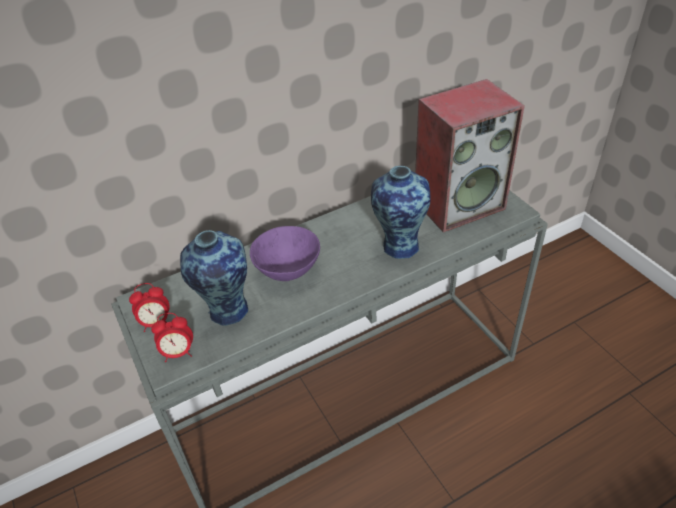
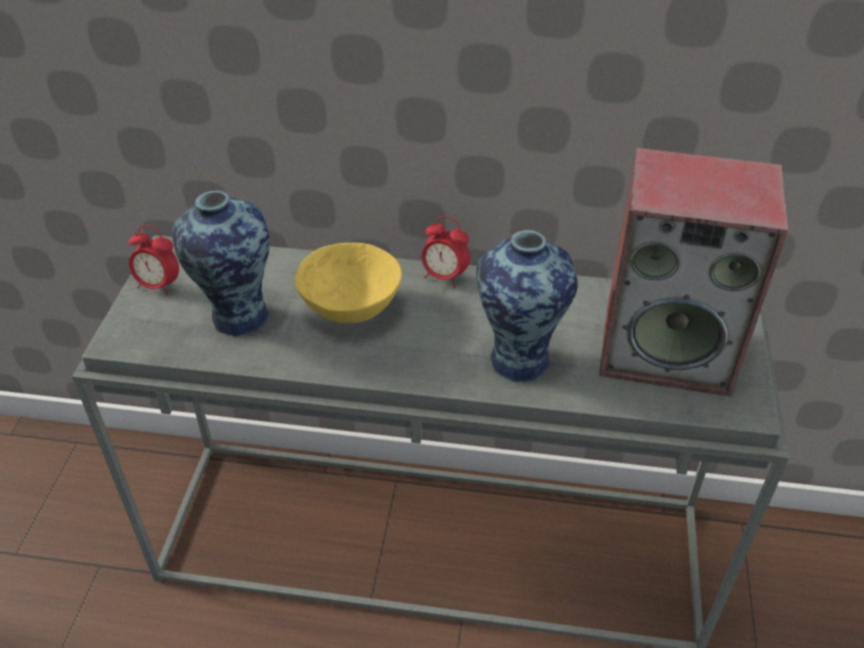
camera: 35 degrees right, 0 degrees up
alarm clock [151,313,193,362] -> alarm clock moved to [421,216,470,287]
purple bowl [250,226,320,281] -> yellow bowl [295,243,402,323]

